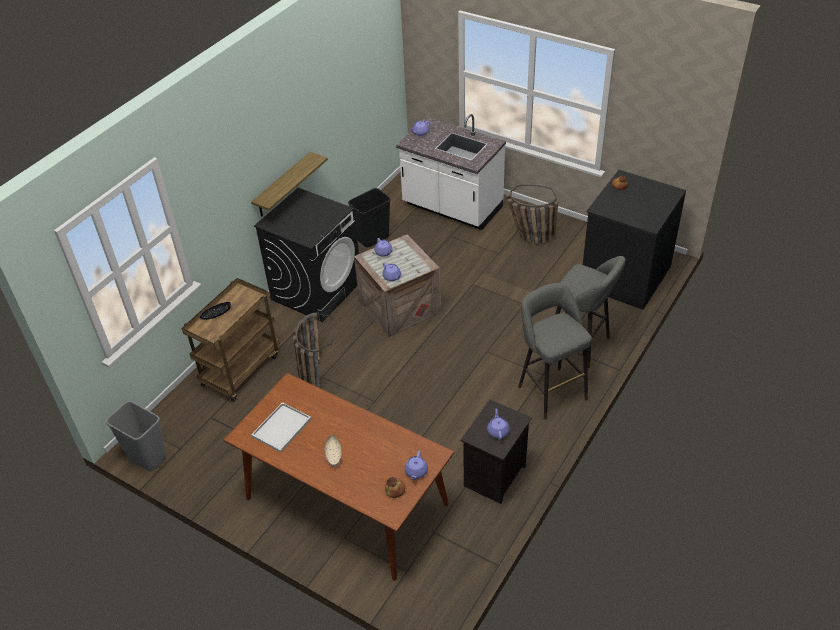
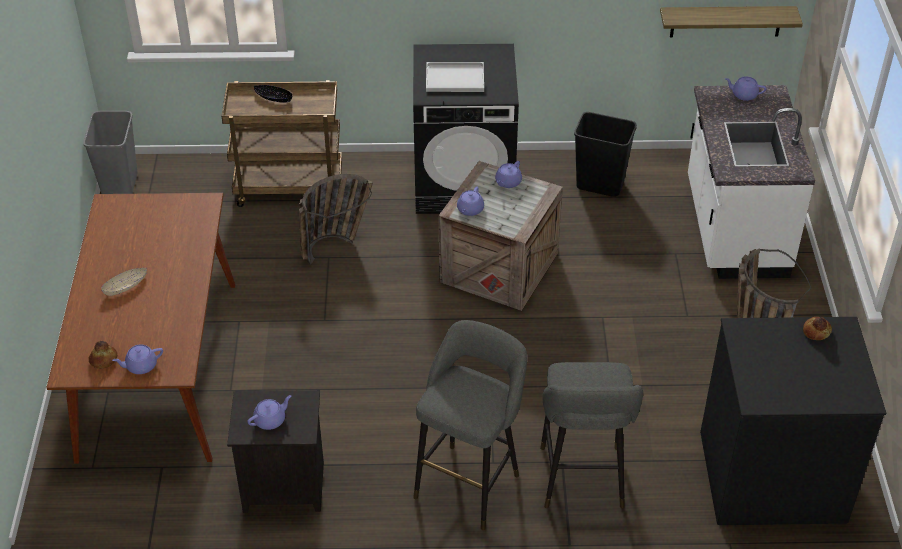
camera: 55 degrees right, 0 degrees up
shelf [251,152,328,217] -> shelf moved to [660,6,803,37]
white tray [251,402,311,453] -> white tray moved to [426,62,484,92]

